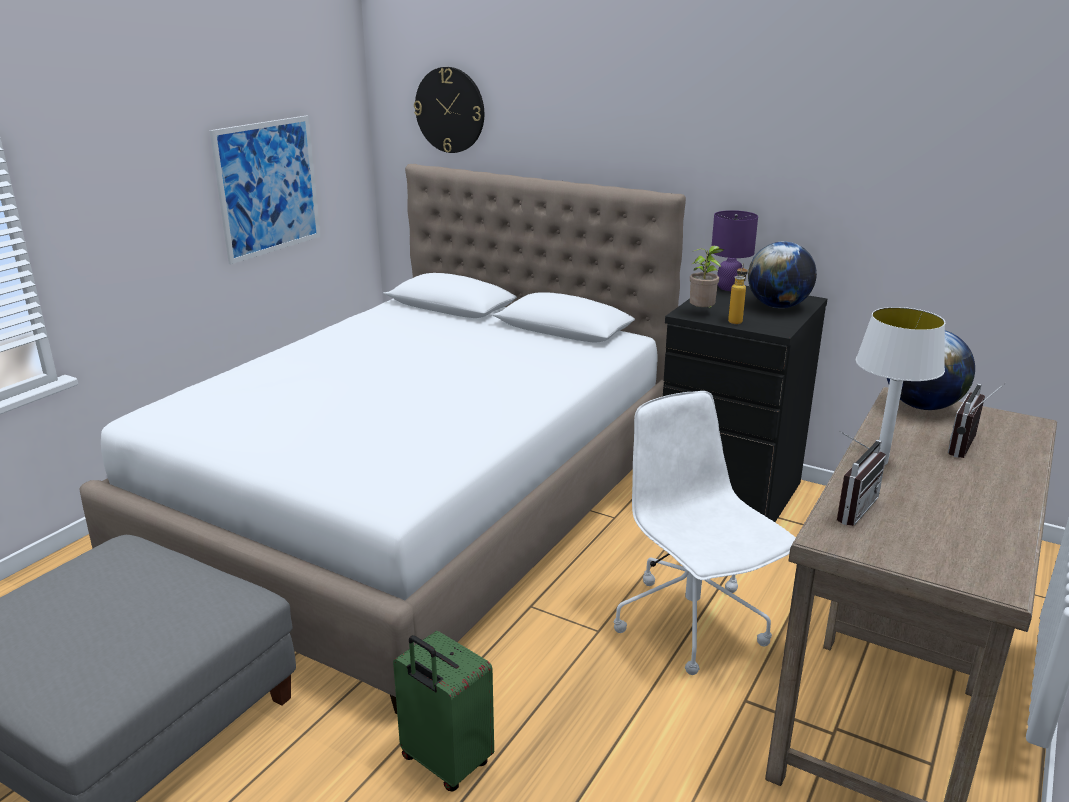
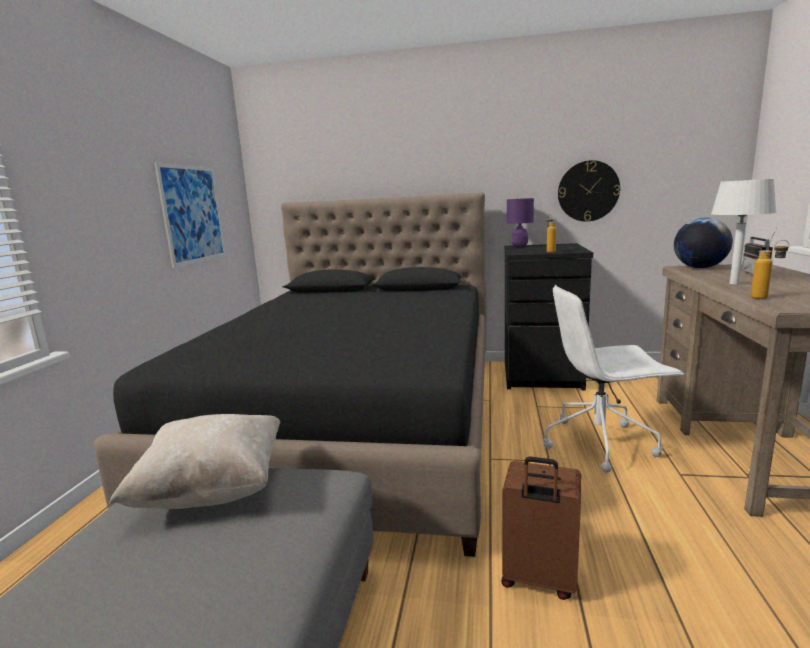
camera: 20 degrees left, 10 degrees down
white bed [79,164,686,714] -> black bed [94,192,487,557]
green suitcase [393,631,494,791] -> brown suitcase [501,456,581,600]
wall clock [414,67,484,153] -> wall clock moved to [558,160,620,222]
white office chair [613,391,796,675] -> white office chair turned 45 degrees counterclockwise [543,285,684,473]
potted plant [690,246,724,309] -> none
globe [748,242,817,308] -> none
radio [837,431,886,526] -> bottle [751,240,789,299]
none -> beige pillow [109,414,281,509]

